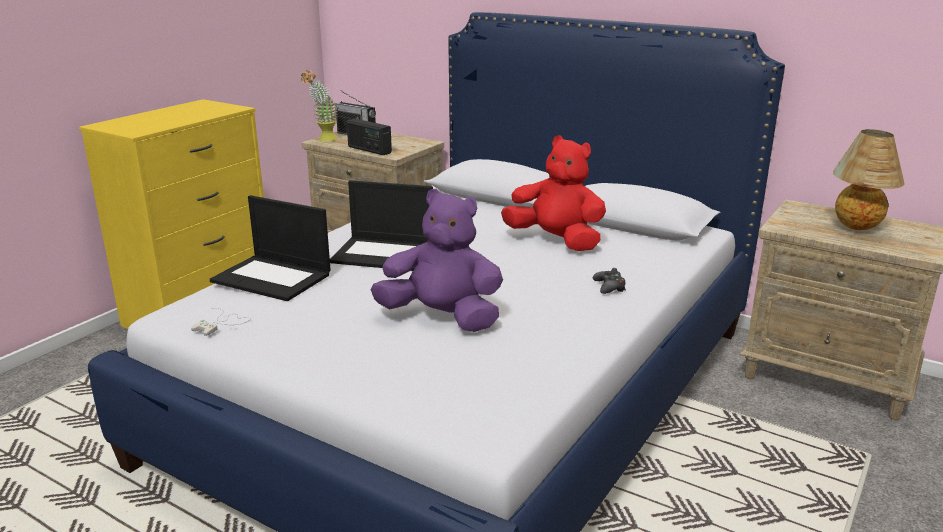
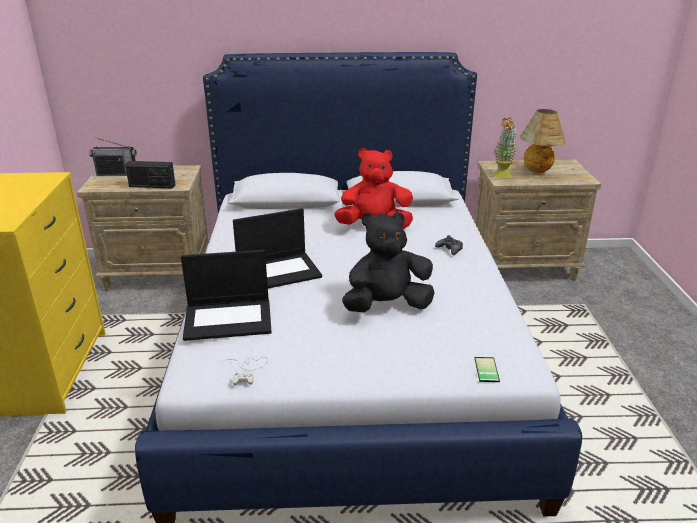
camera: 35 degrees left, 5 degrees up
potted plant [301,70,338,142] -> potted plant moved to [494,117,517,178]
purple plush toy [370,189,503,332] -> black plush toy [342,212,435,312]
none -> phone [475,357,500,382]

